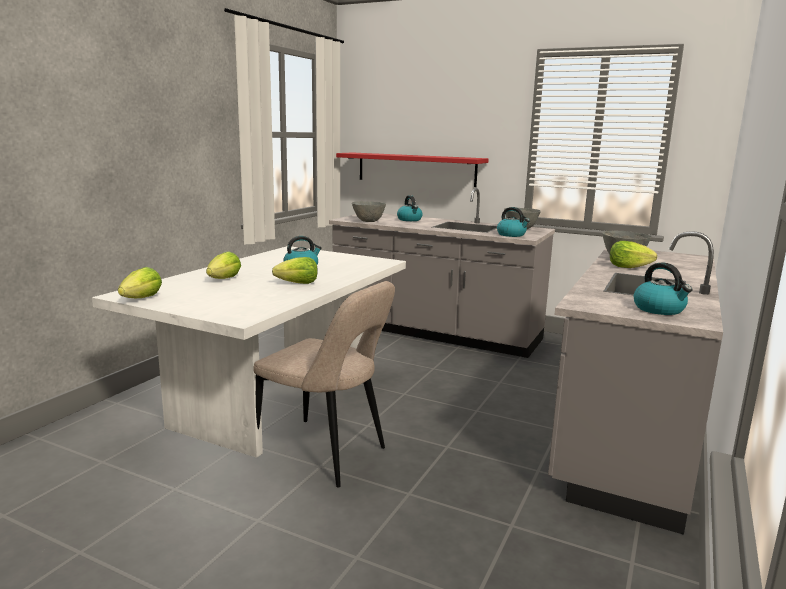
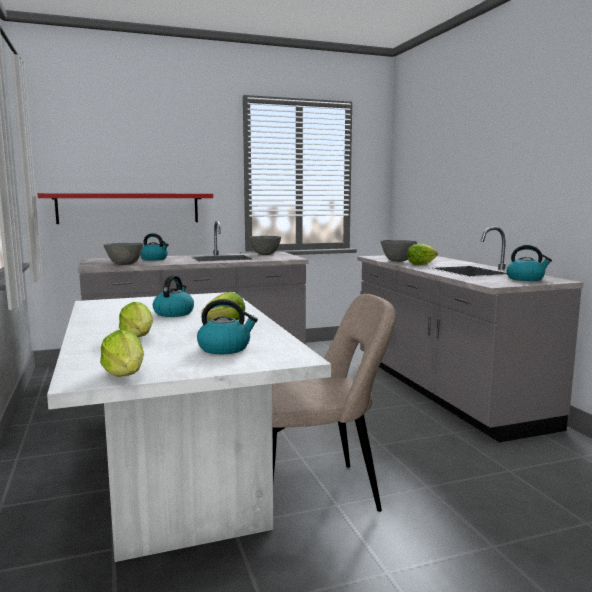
camera: 45 degrees left, 5 degrees down
kettle [497,207,530,237] -> kettle moved to [197,299,258,354]

